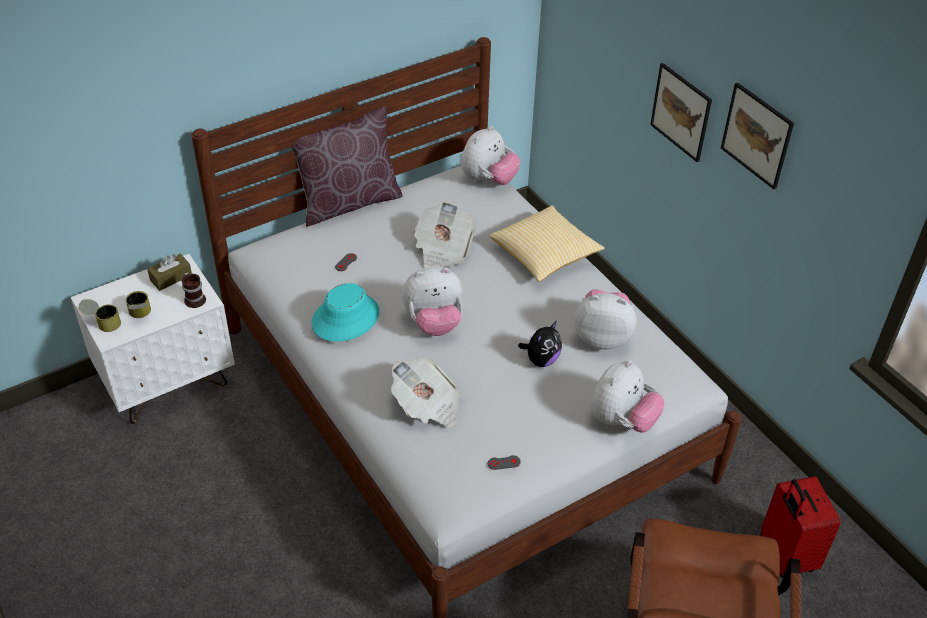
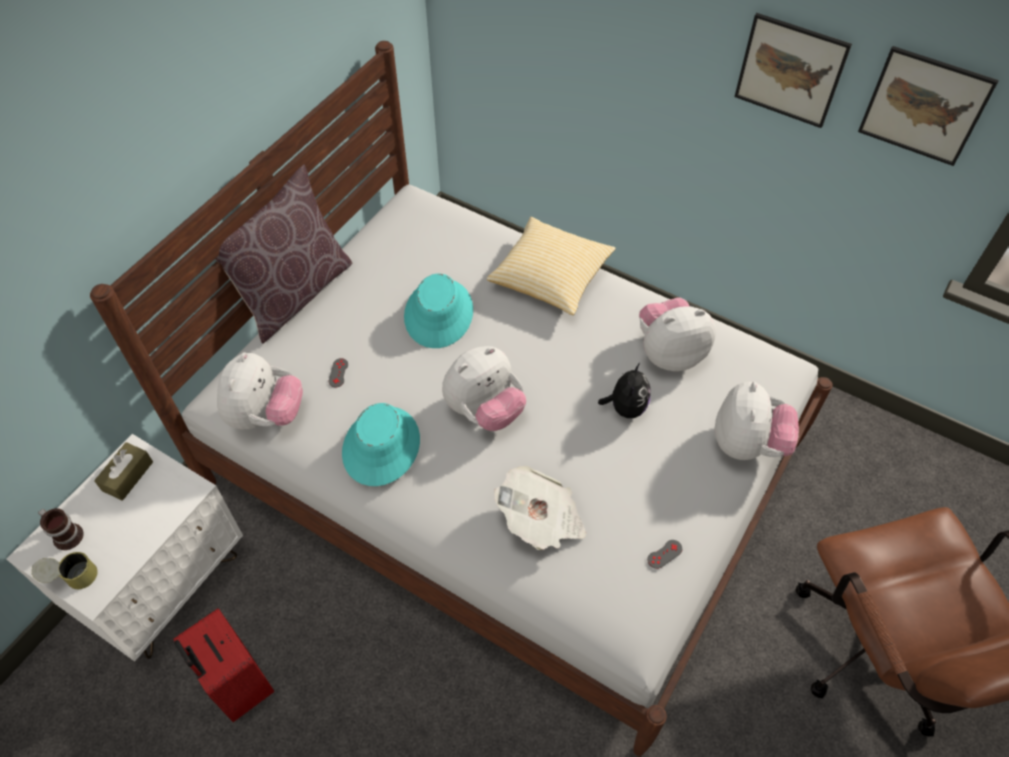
camera: 25 degrees left, 10 degrees up
can [126,291,151,318] -> none
mug [182,272,206,308] -> mug moved to [38,508,84,550]
newspaper [414,201,476,267] -> turquoise hat [404,274,473,348]
plush toy [461,126,520,185] -> plush toy moved to [217,352,303,430]
picture [650,63,712,162] -> picture moved to [858,46,999,166]
red suitcase [760,476,841,577] -> red suitcase moved to [173,608,274,722]

